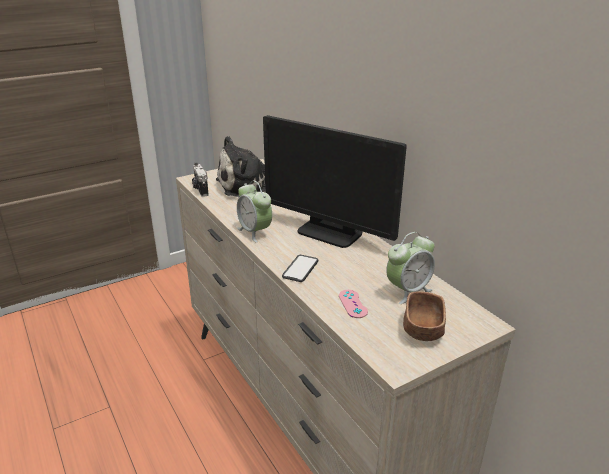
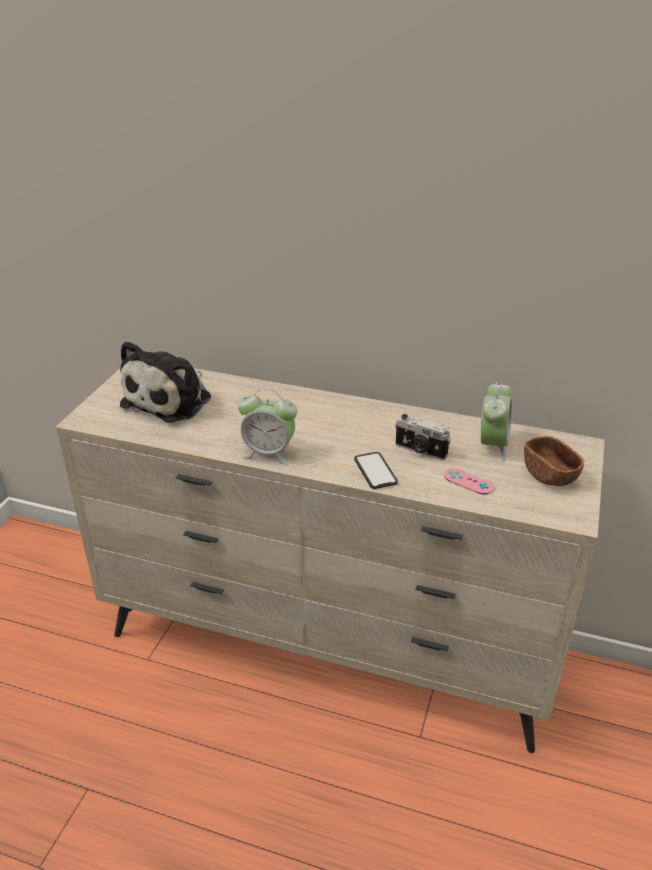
camera: 40 degrees left, 5 degrees up
camera [192,163,209,197] -> camera moved to [395,414,451,460]
monitor [263,115,407,248] -> none

